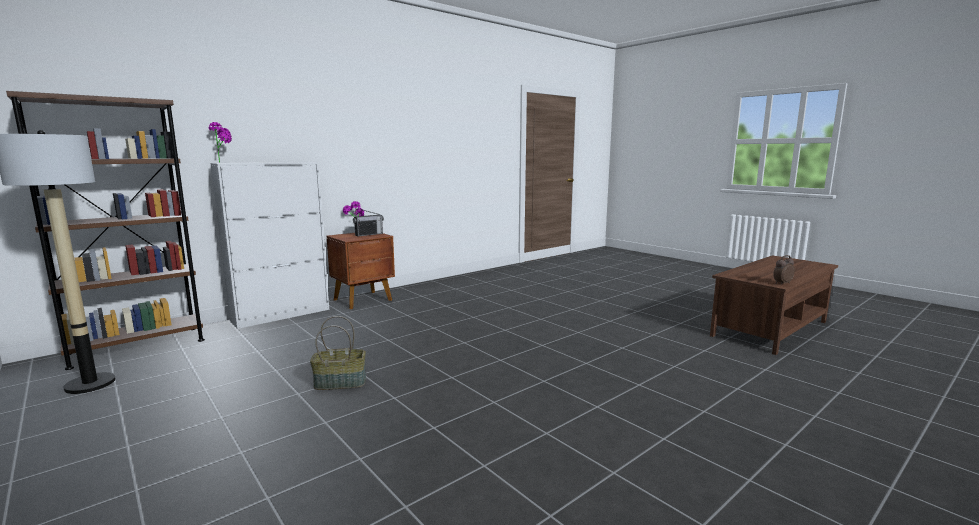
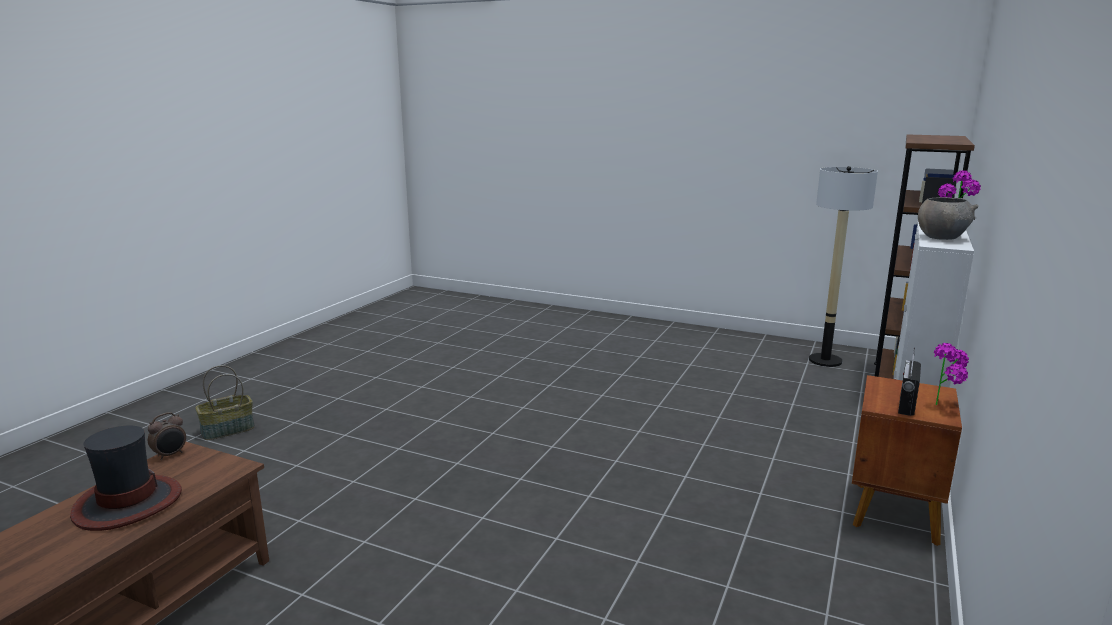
camera: 155 degrees right, 5 degrees up
basket [310,316,366,390] -> basket moved to [195,365,255,440]
none -> hat [70,425,182,531]
none -> grey bowl [918,197,979,240]

